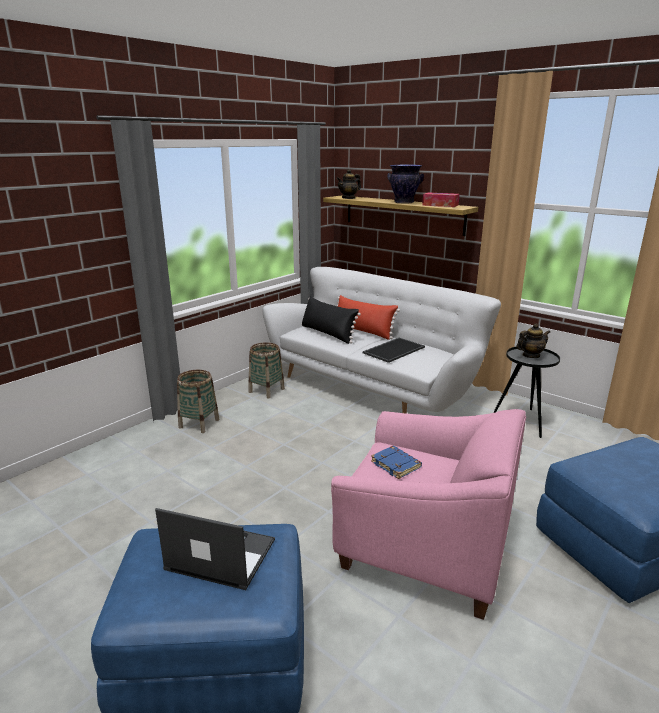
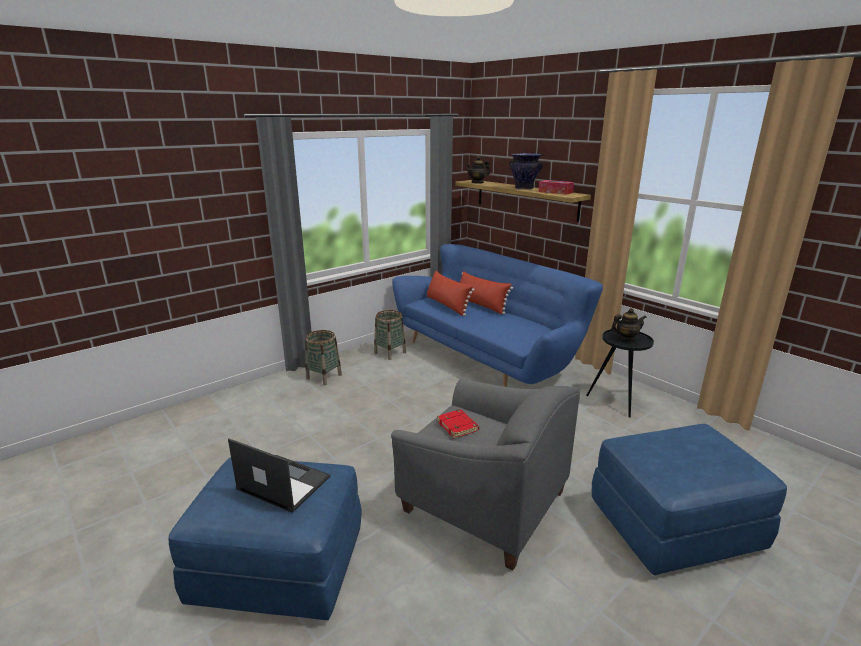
camera: 10 degrees right, 0 degrees up
white sofa [262,267,501,414] -> blue sofa [392,244,603,387]
black pillow [301,296,361,344] -> red pillow [427,271,475,316]
pink armchair [331,409,526,620] -> grey armchair [391,379,580,570]
tray [363,338,425,363] -> none
blue book [371,446,422,479] -> red book [437,409,479,439]

